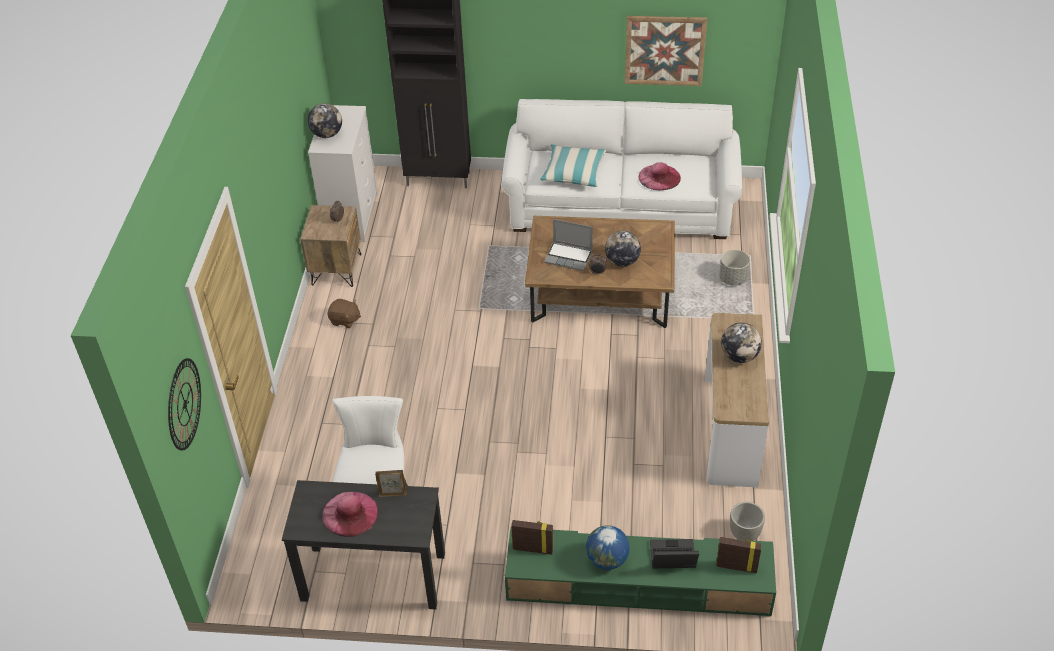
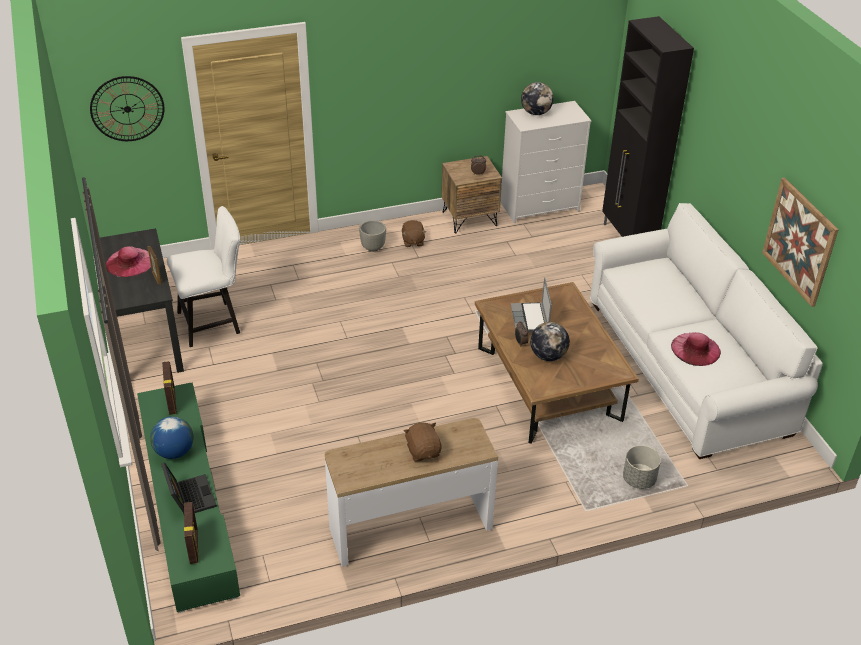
camera: 65 degrees right, 5 degrees down
pillow [540,144,606,187] -> none
globe [721,323,762,363] -> brown plush toy [404,422,442,461]
grey planter [730,502,765,541] -> grey planter moved to [359,220,386,252]

